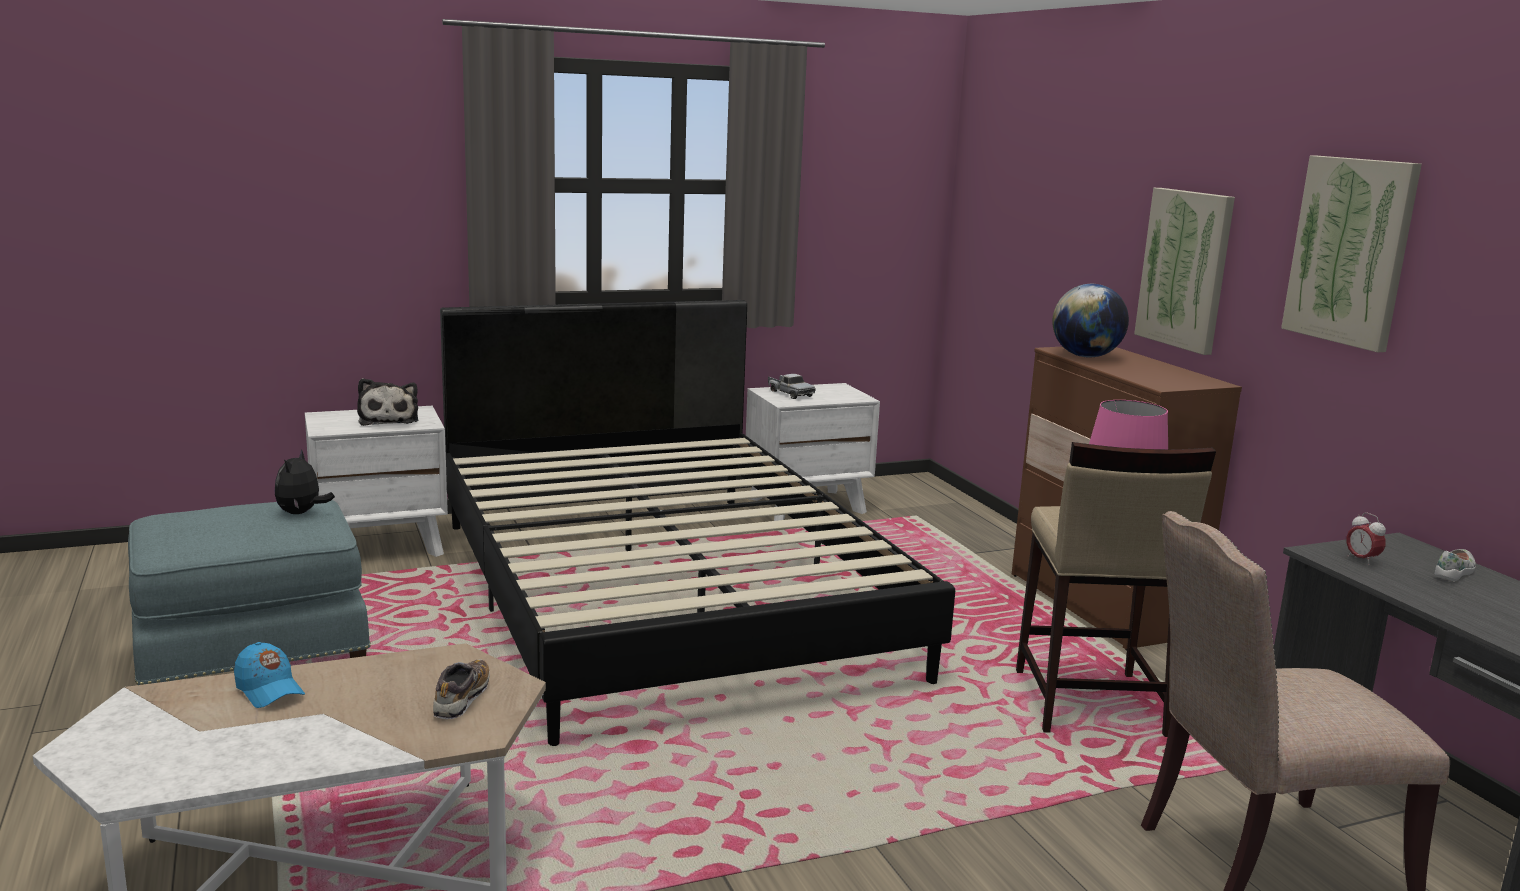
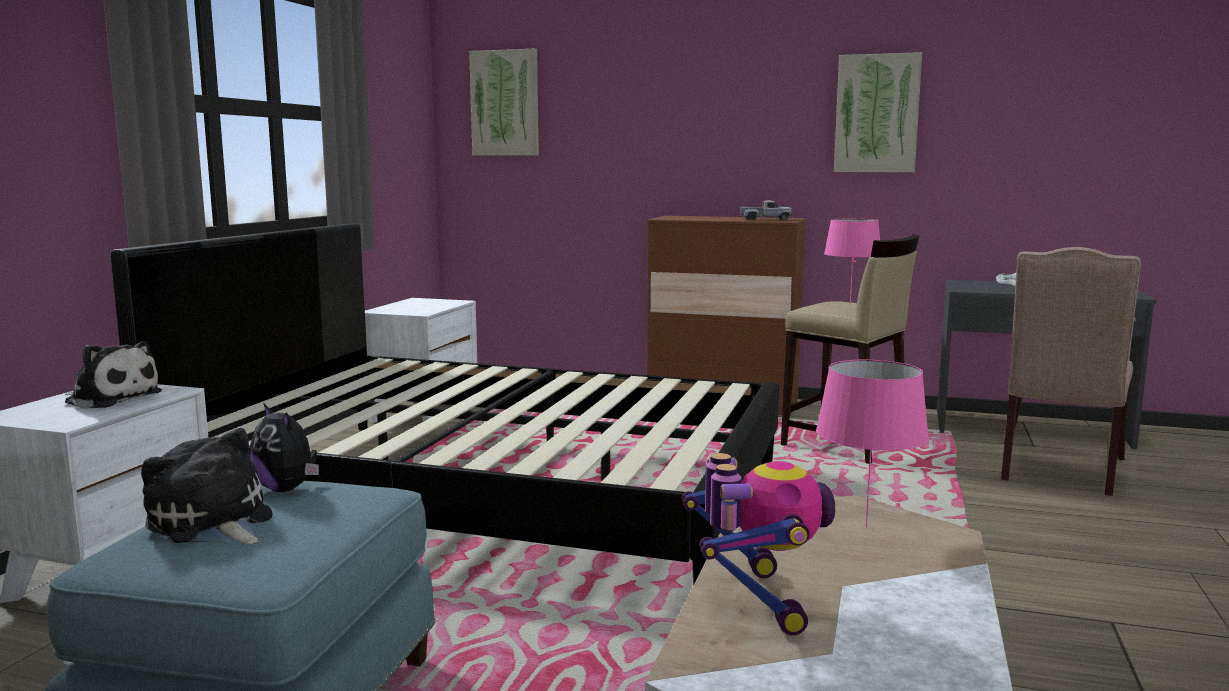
camera: 50 degrees left, 5 degrees down
blue cap [234,642,305,708] -> toy robot [682,453,835,635]
shoe [433,659,490,720] -> pink table lamp [816,360,929,527]
toy truck [768,374,816,399] -> toy truck moved to [740,201,792,220]
globe [1052,284,1129,357] -> none
picture [1134,188,1235,355] -> picture moved to [469,49,539,156]
alarm clock [1346,512,1386,565] -> none
none -> plush toy [141,428,272,544]

